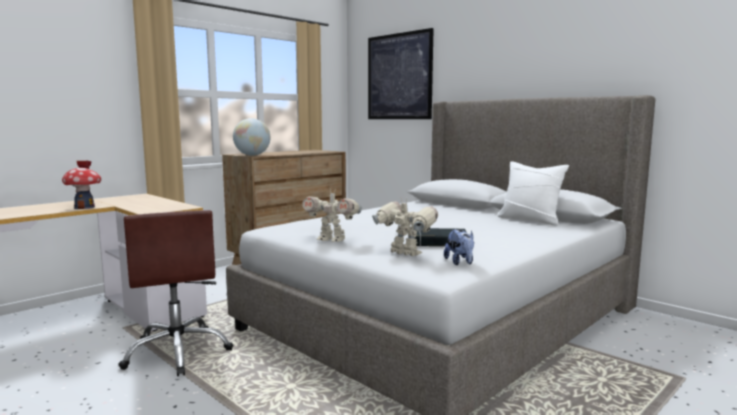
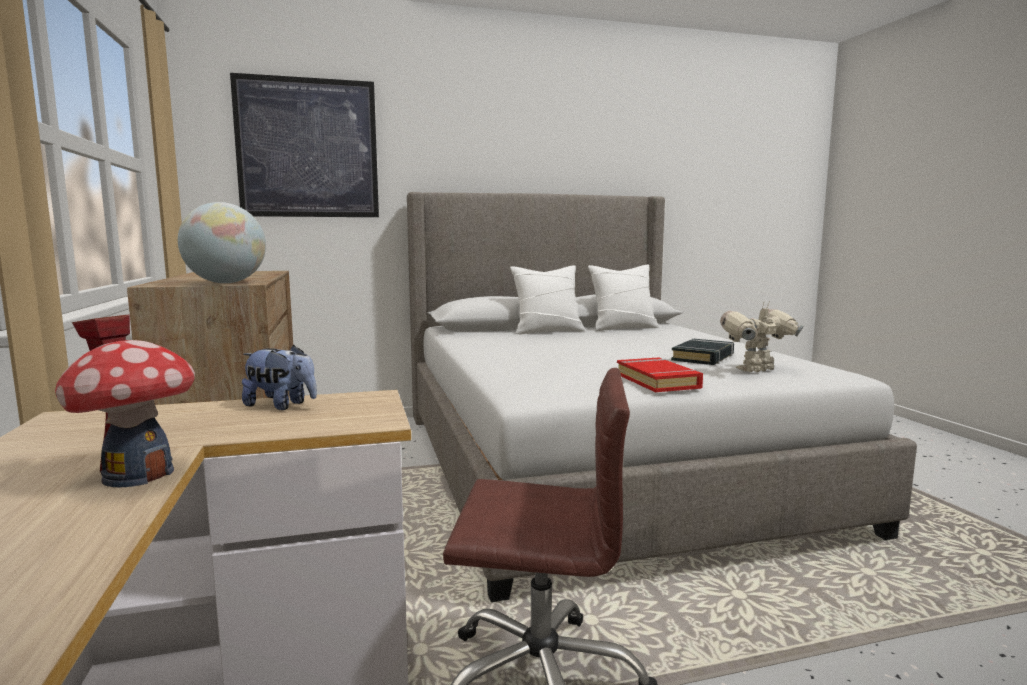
camera: 60 degrees left, 0 degrees up
toy robot [302,188,362,242] -> red book [617,358,703,392]
plush toy [444,229,474,265] -> plush toy moved to [242,345,317,410]
none -> white pillow [510,265,585,334]

